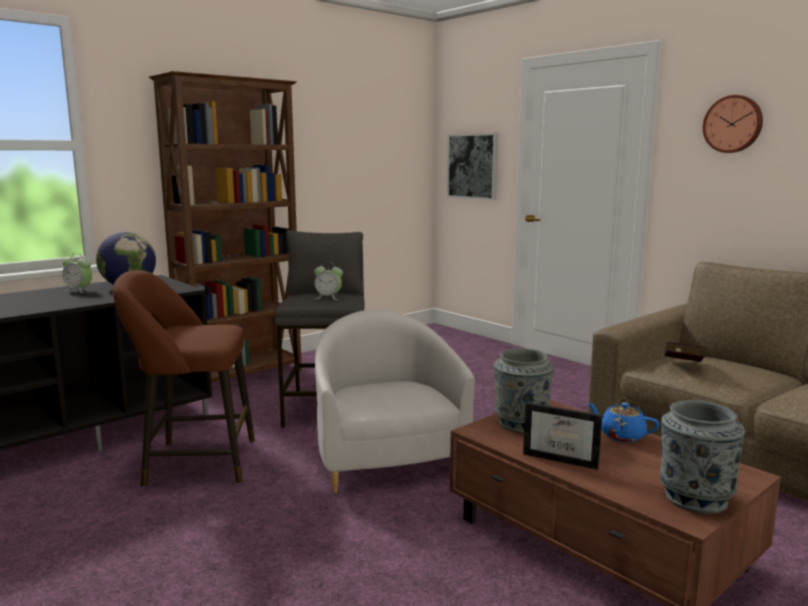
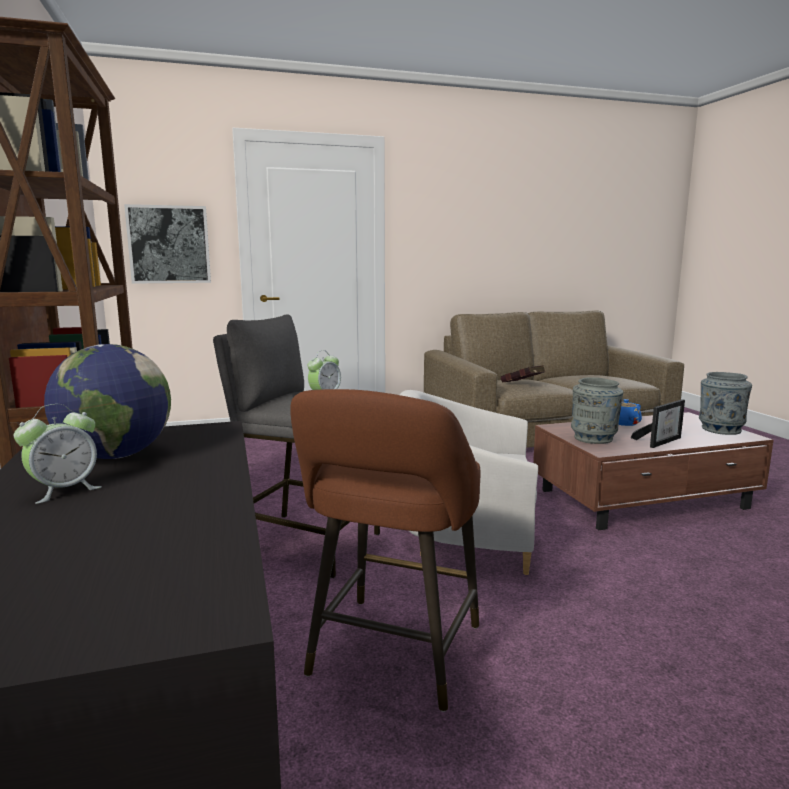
camera: 65 degrees left, 0 degrees up
wall clock [703,95,763,153] -> none

